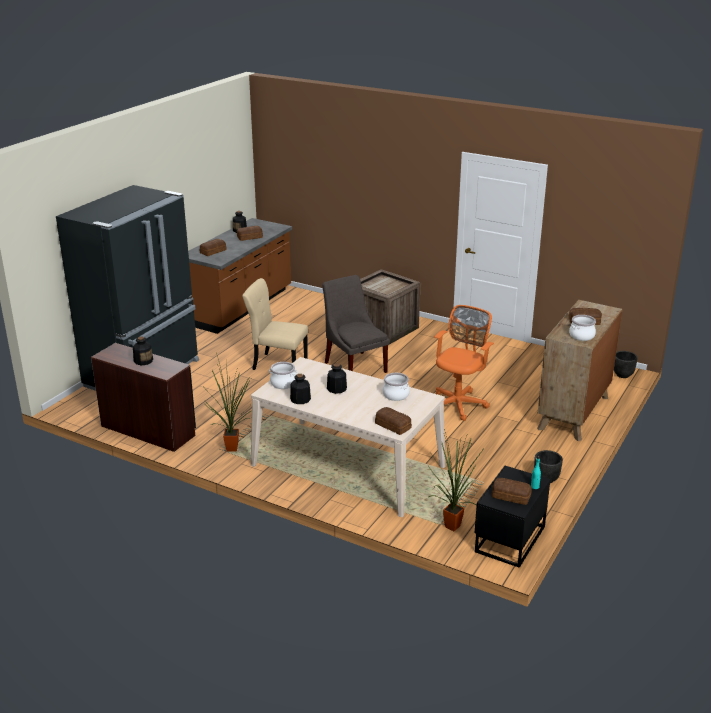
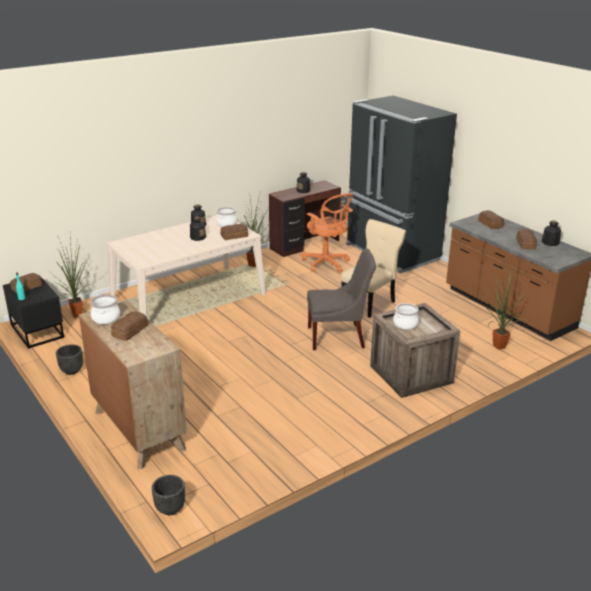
camera: 115 degrees right, 0 degrees up
bread [375,407,412,435] -> bread moved to [220,224,248,240]
cooking pot [383,373,410,401] -> cooking pot moved to [393,303,419,330]
orange office chair [434,305,494,421] -> orange office chair moved to [302,193,353,272]
none -> potted plant [483,265,529,350]

